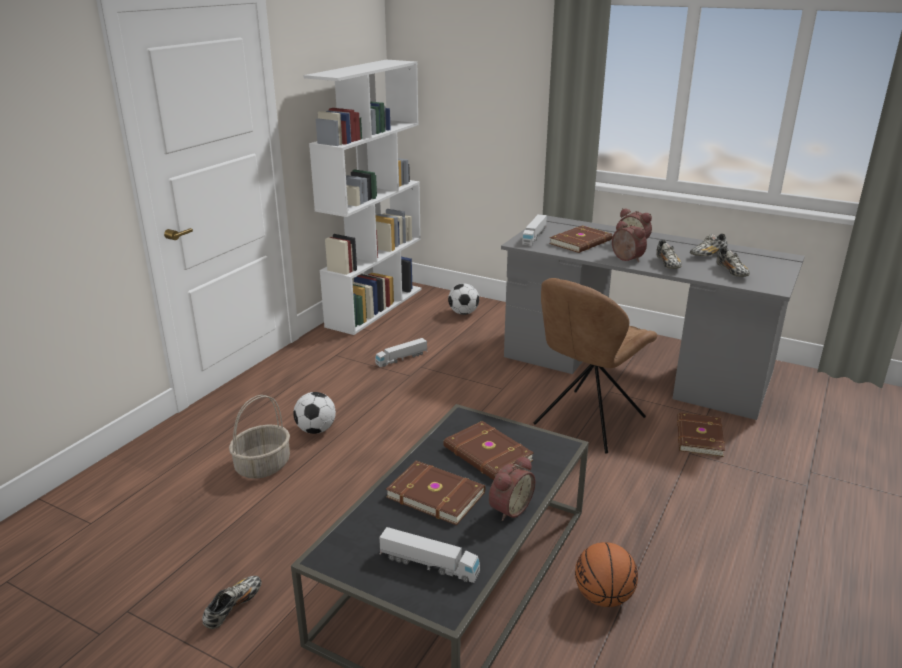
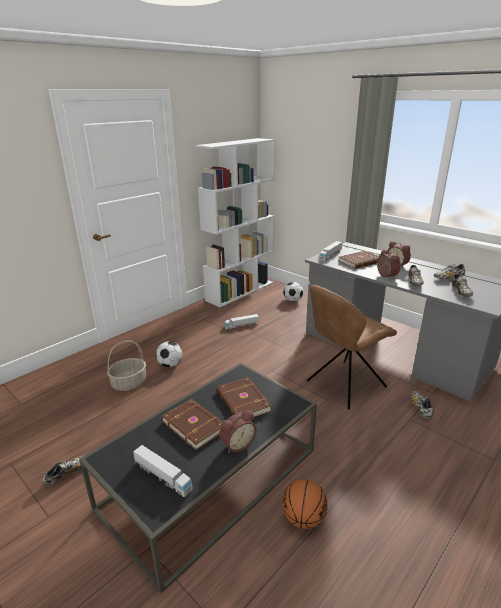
camera: 15 degrees right, 0 degrees up
brown book [677,413,725,457] -> shoe [411,391,434,418]

